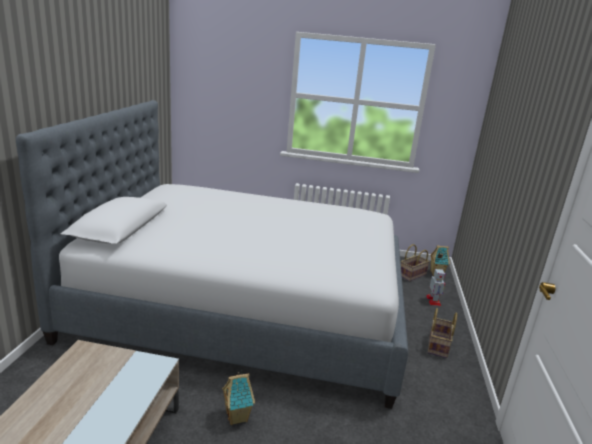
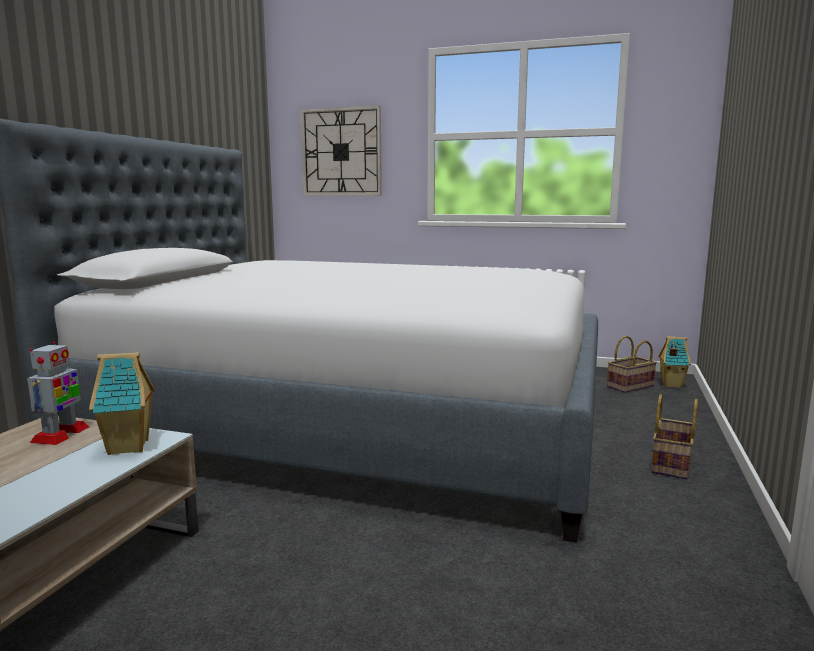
camera: 10 degrees right, 10 degrees down
toy house [222,370,255,425] -> toy house moved to [89,353,155,455]
toy robot [426,269,445,306] -> toy robot moved to [27,342,89,445]
none -> wall clock [300,105,382,196]

